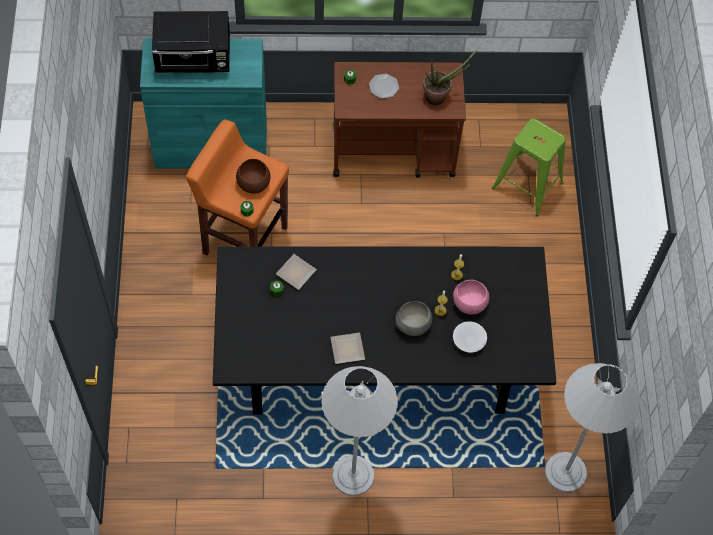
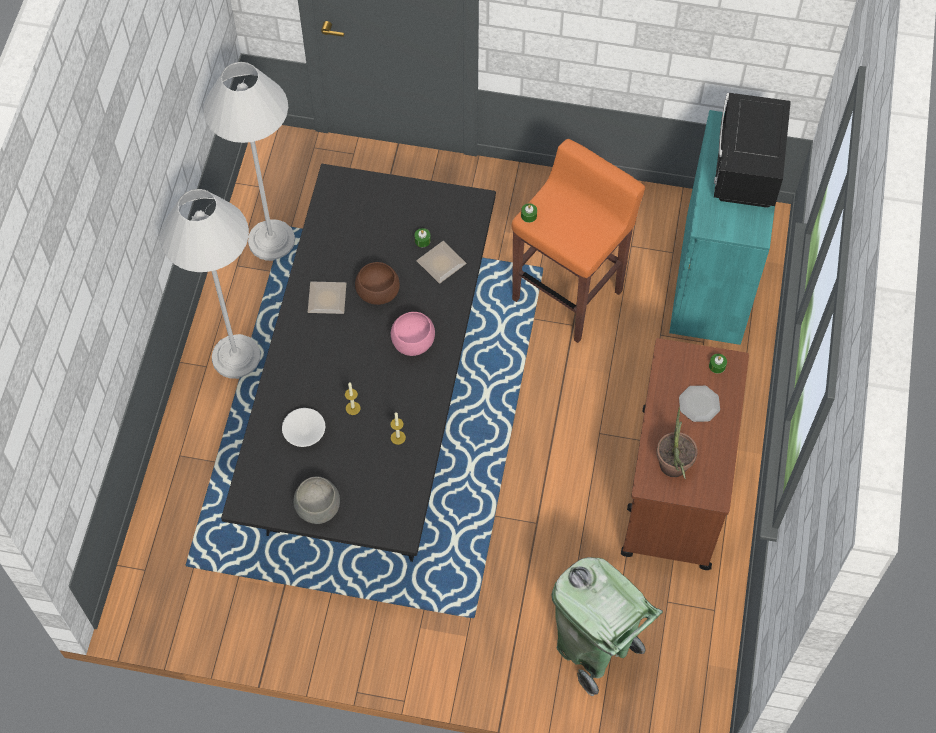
camera: 105 degrees right, 0 degrees up
brown bowl [236,159,270,194] -> brown bowl moved to [355,262,400,305]
grey bowl [396,301,432,336] -> grey bowl moved to [293,477,340,524]
pink bowl [453,280,489,314] -> pink bowl moved to [391,312,435,356]
green stool [492,118,566,216] -> green trash can [552,557,663,696]
white floor lamp [545,363,640,493] -> white floor lamp moved to [203,62,295,261]

